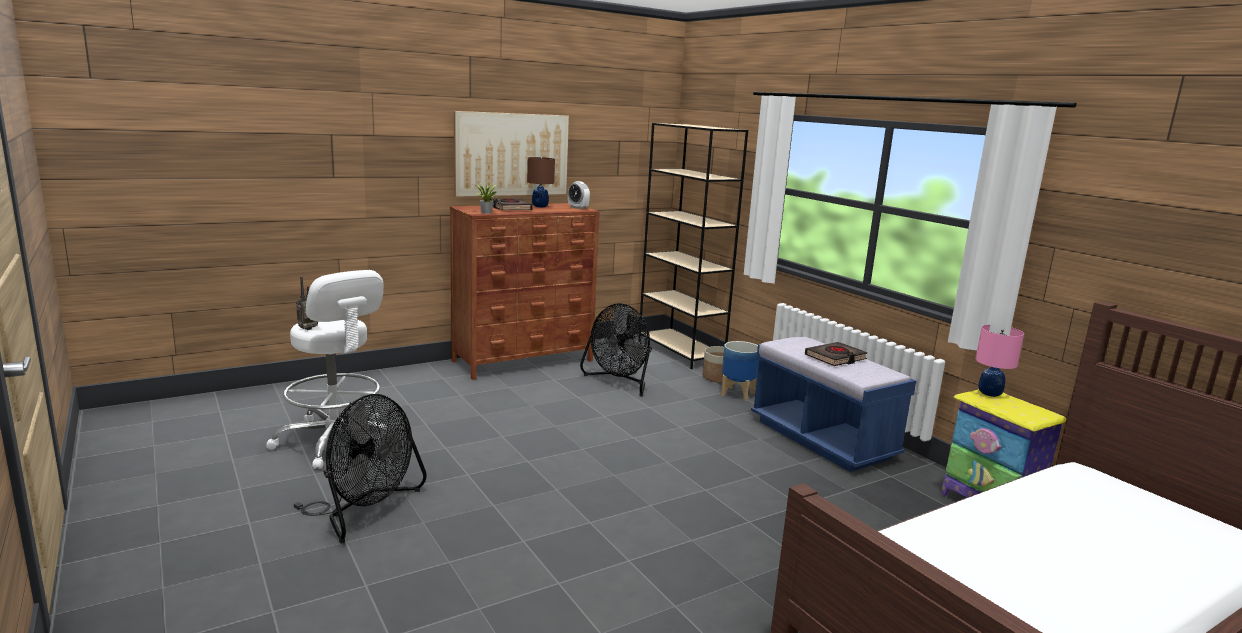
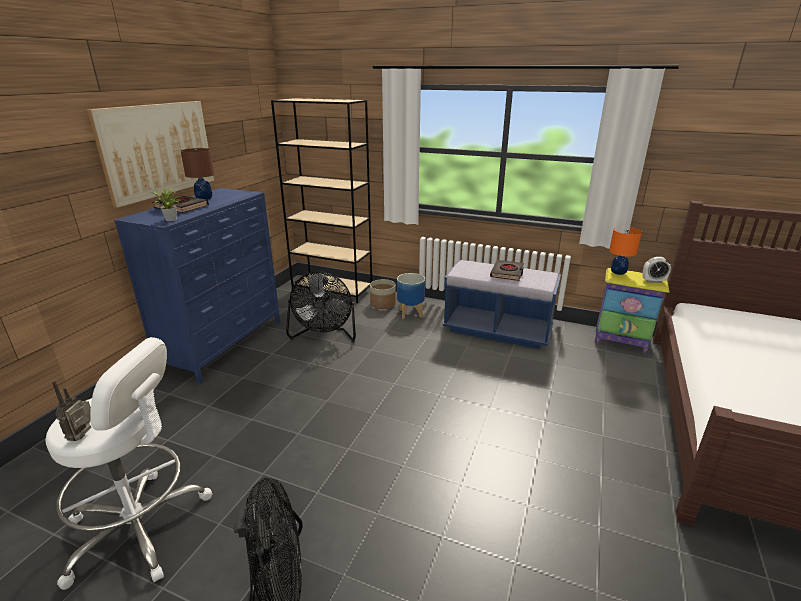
camera: 35 degrees left, 10 degrees up
brown dresser [450,203,600,380] -> blue dresser [114,188,281,384]
alarm clock [568,181,590,209] -> alarm clock moved to [642,257,671,283]
pink table lamp [975,325,1024,397] -> orange table lamp [609,227,642,275]

